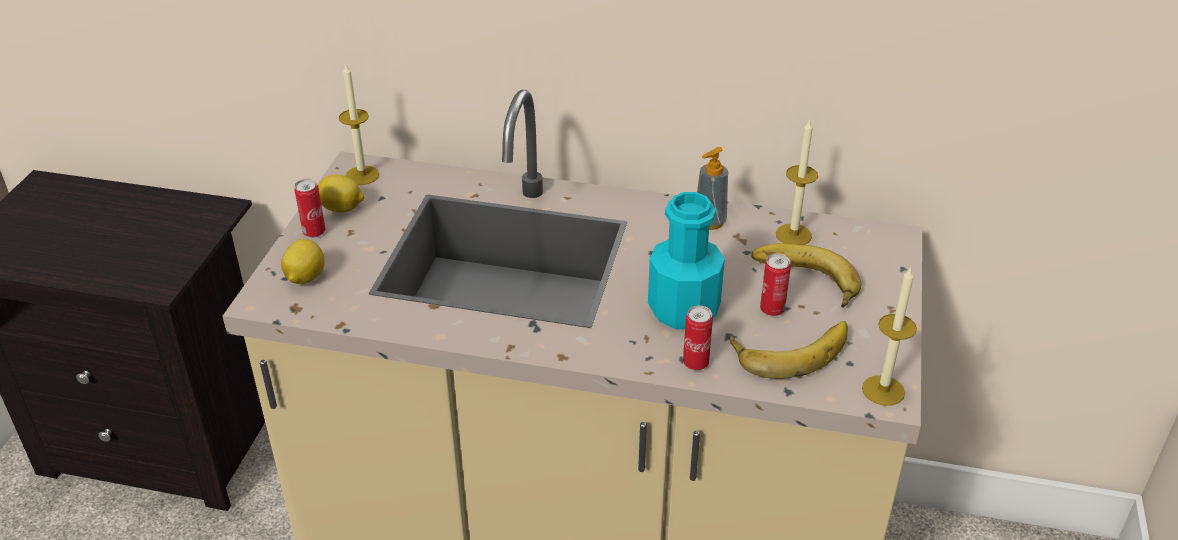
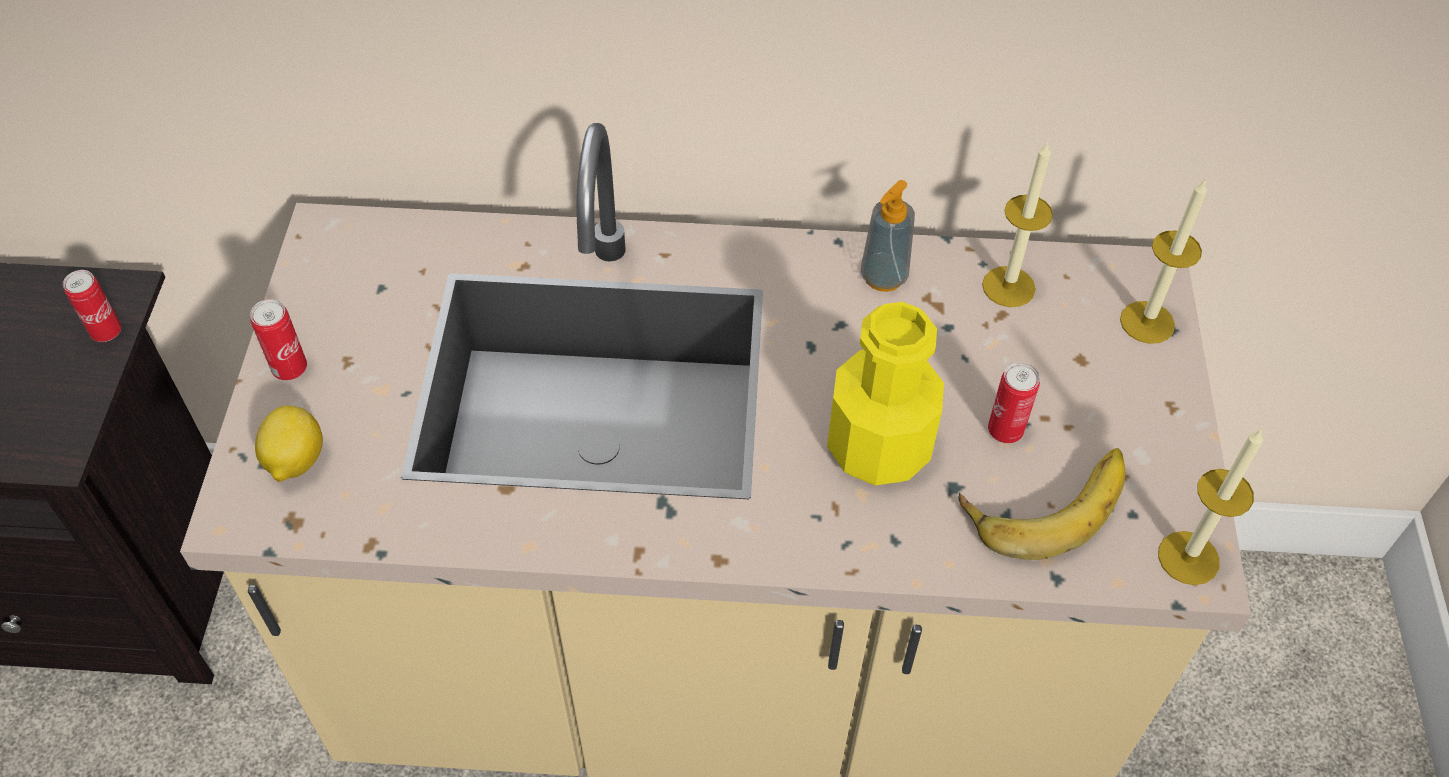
camera: 10 degrees left, 15 degrees up
lemon [318,175,364,213] -> none
candle [339,65,379,185] -> candle moved to [1120,178,1208,344]
turquoise bottle [648,192,725,329] -> yellow bottle [827,302,944,485]
can [683,305,713,370] -> can moved to [63,270,121,342]
banana [751,243,861,308] -> none

